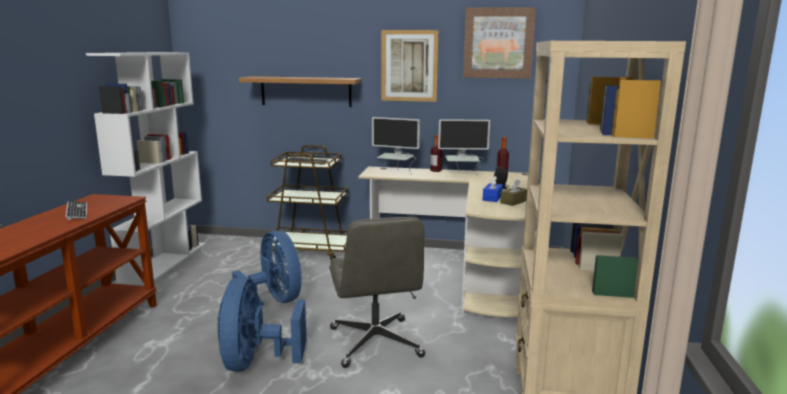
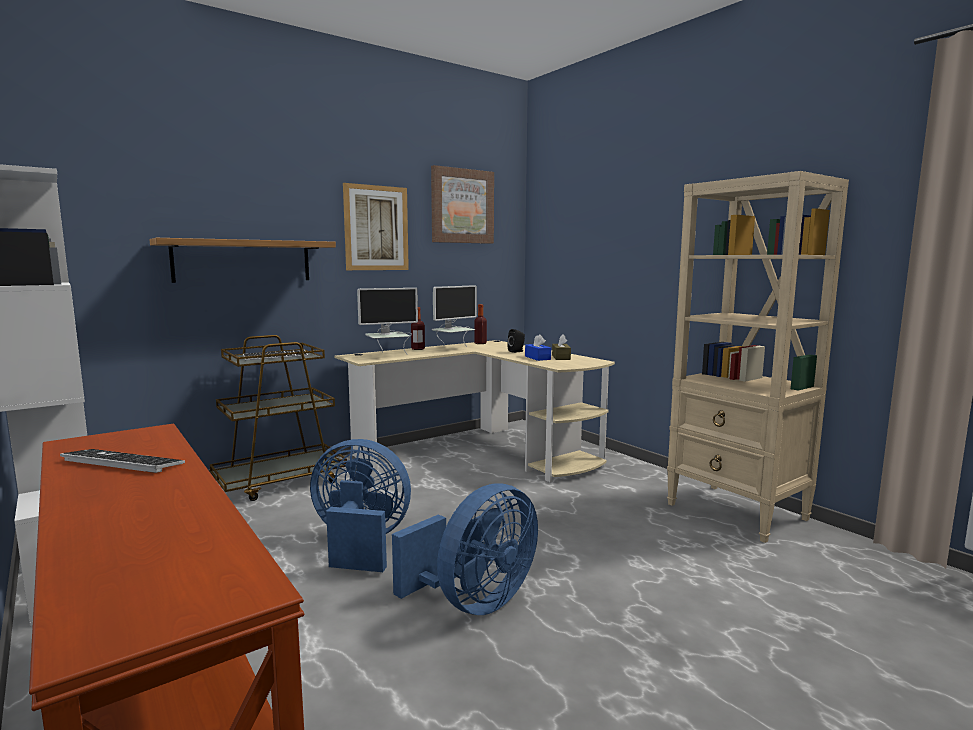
camera: 45 degrees left, 5 degrees down
blue fan [217,277,307,372] -> blue fan turned 90 degrees counterclockwise [392,483,538,615]
grey office chair [330,217,425,368] -> none

